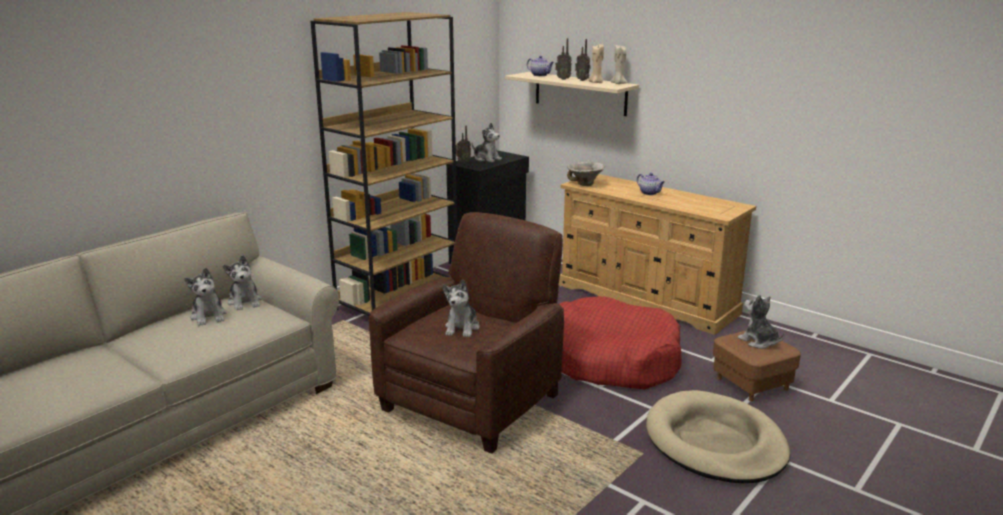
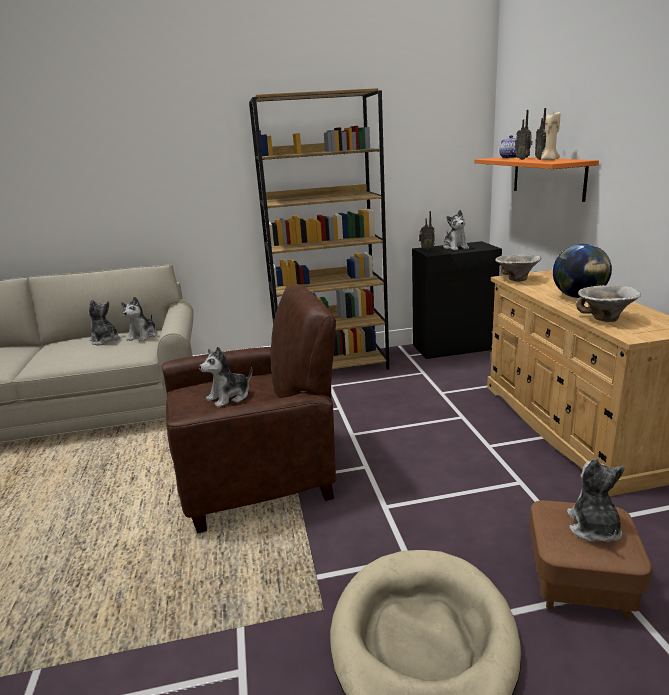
camera: 40 degrees right, 0 degrees up
plush toy [184,268,227,326] -> plush toy turned 120 degrees clockwise [89,299,120,346]
beige shelf [505,72,639,116] -> orange shelf [474,157,599,202]
red dog bed [559,296,682,389] -> none
beige candle [610,45,628,84] -> none
teapot [637,173,665,195] -> globe [553,244,612,298]
none -> bowl [576,285,641,322]

